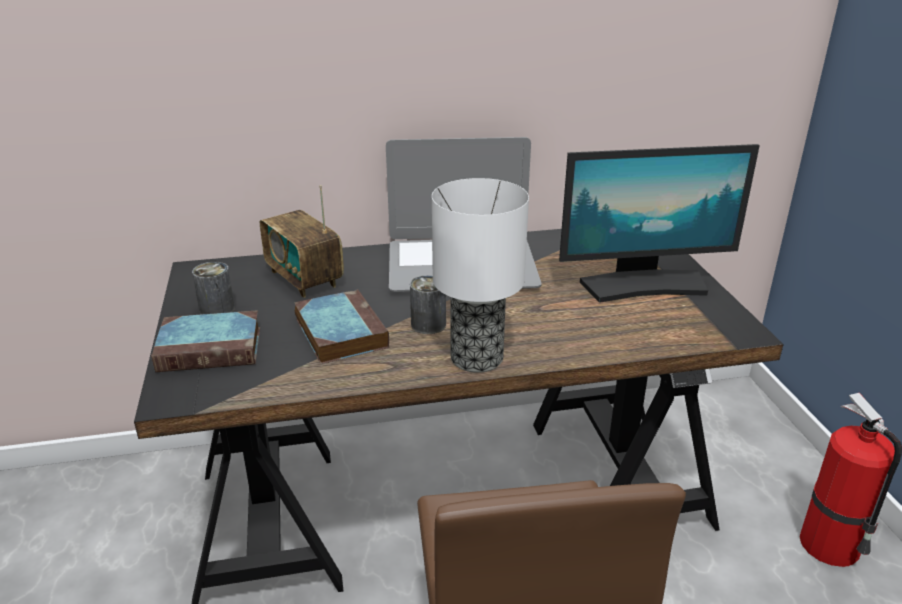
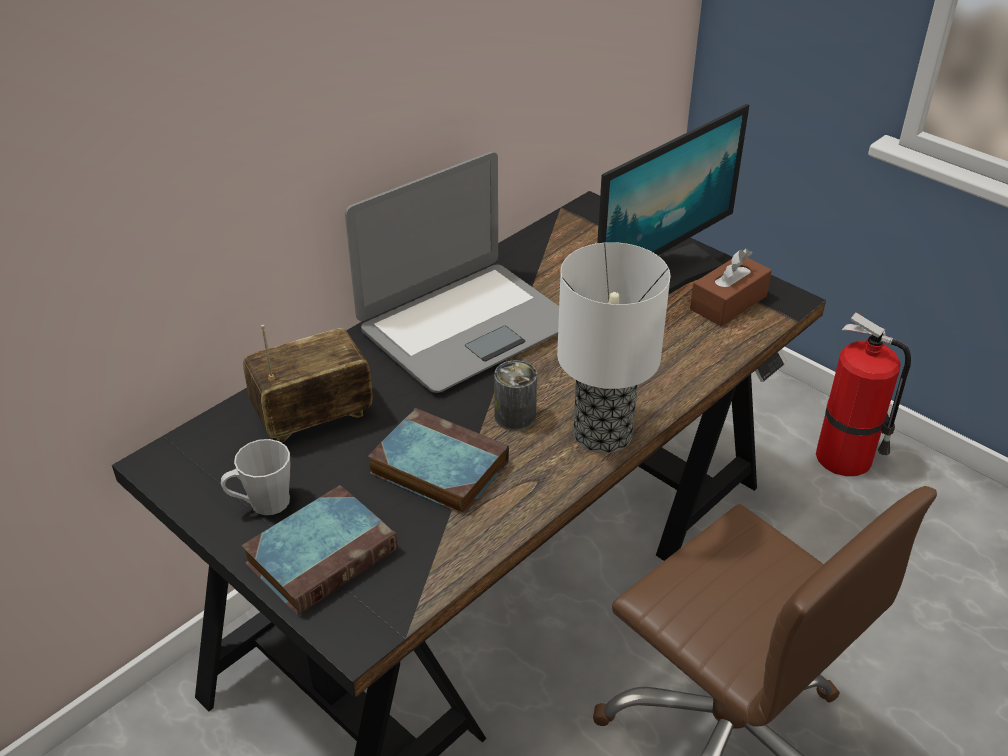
camera: 35 degrees left, 10 degrees up
can [192,262,235,314] -> grey mug [221,439,291,515]
radio [260,185,344,298] -> radio turned 135 degrees clockwise [243,325,373,443]
none -> brown tissue box [690,249,772,326]

